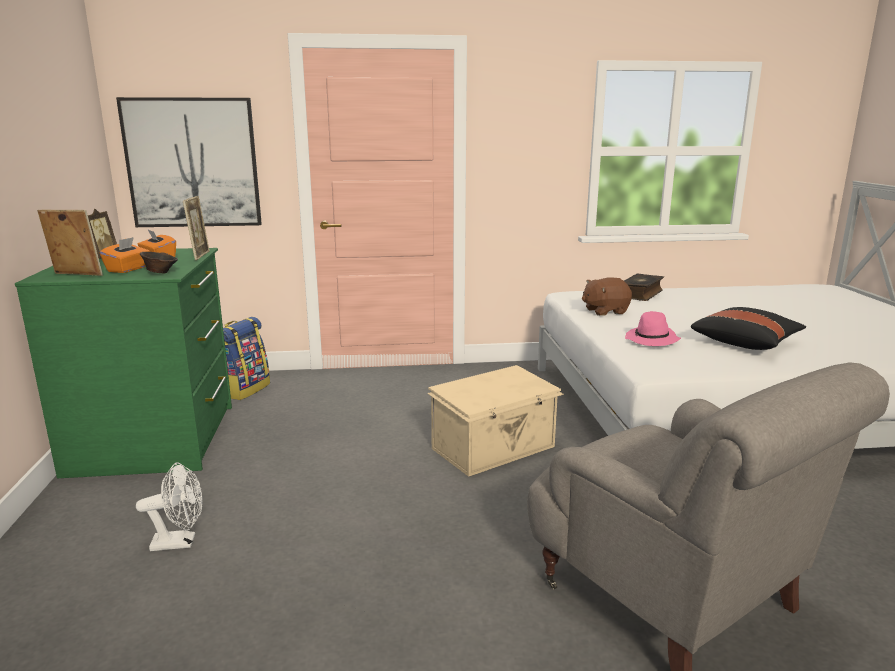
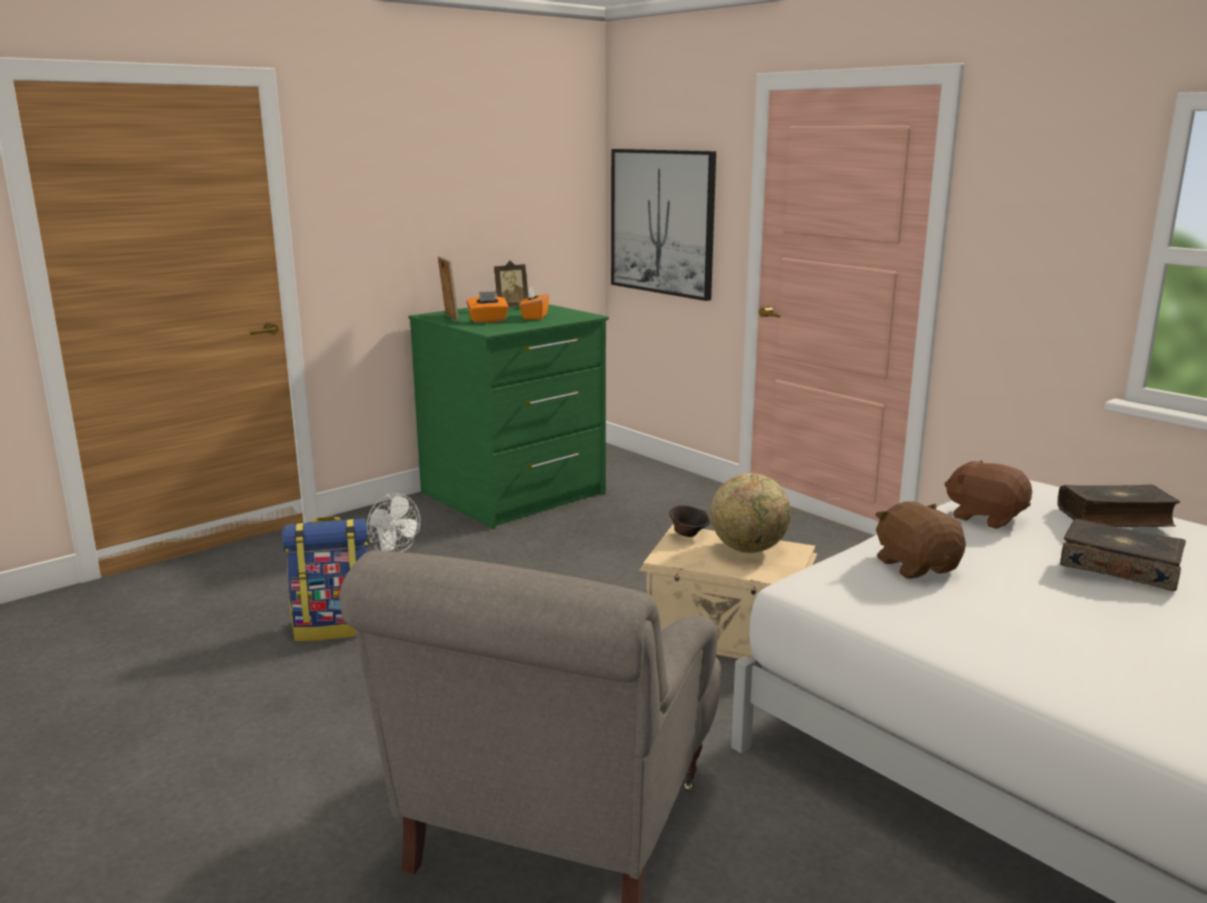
camera: 55 degrees right, 0 degrees up
brown bowl [140,252,178,273] -> brown bowl moved to [669,505,710,537]
picture frame [183,196,210,260] -> none
backpack [223,317,270,400] -> backpack moved to [282,516,371,641]
pink hat [625,311,681,346] -> brown plush toy [875,501,966,579]
black pillow [691,307,806,350] -> none
none -> globe [710,473,791,553]
none -> book [1060,519,1186,591]

